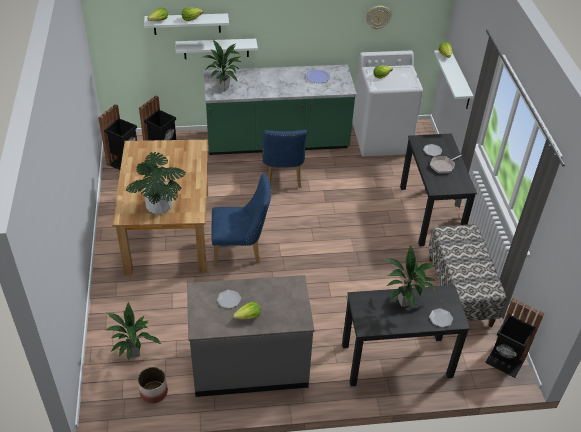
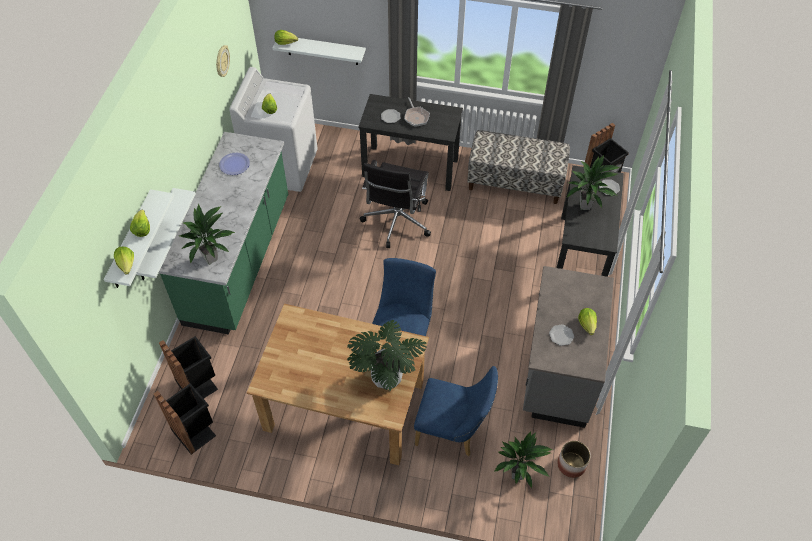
camera: 70 degrees left, 10 degrees up
blue chair [262,130,308,188] -> blue chair moved to [414,366,498,457]
none -> black office chair [359,160,431,248]

